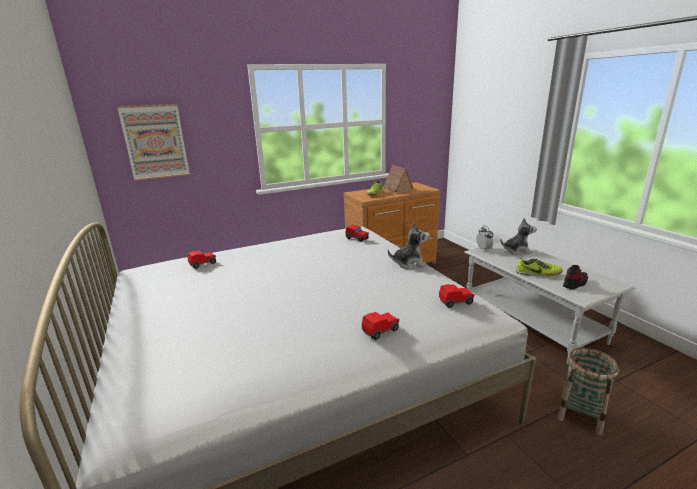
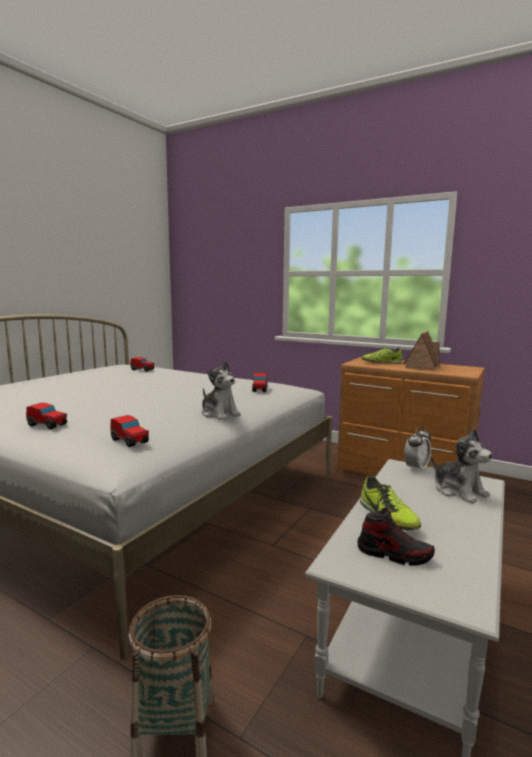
camera: 55 degrees right, 10 degrees down
picture [117,104,190,181] -> none

